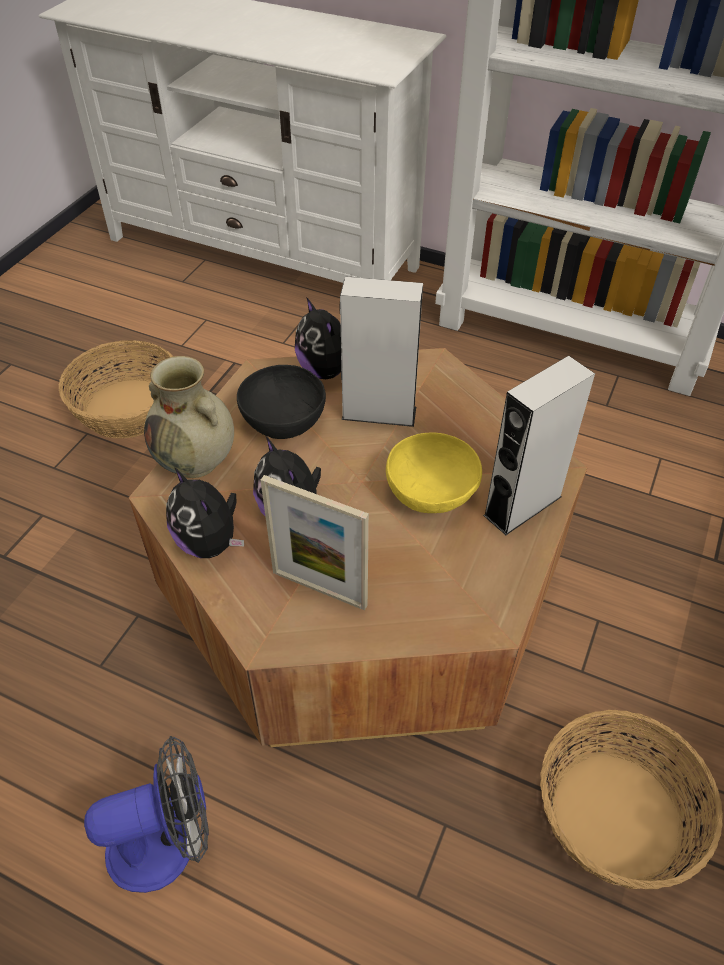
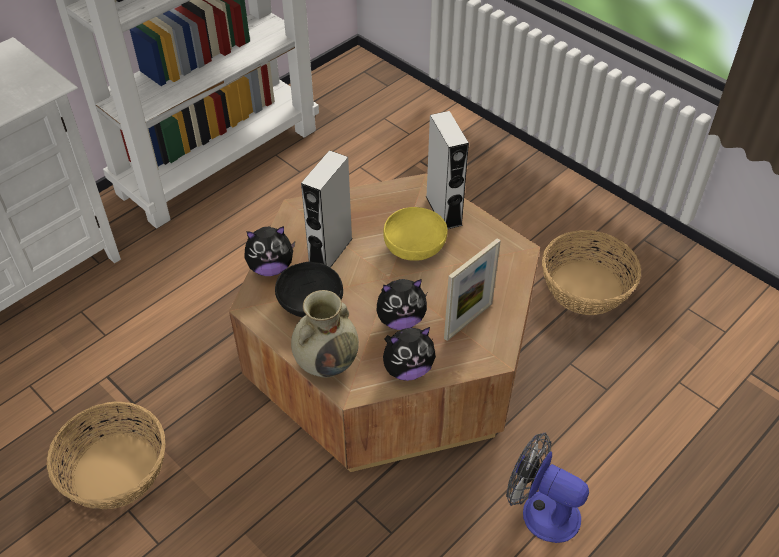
camera: 70 degrees left, 0 degrees up
fan [84,736,209,893] -> fan turned 60 degrees counterclockwise [506,432,589,543]

